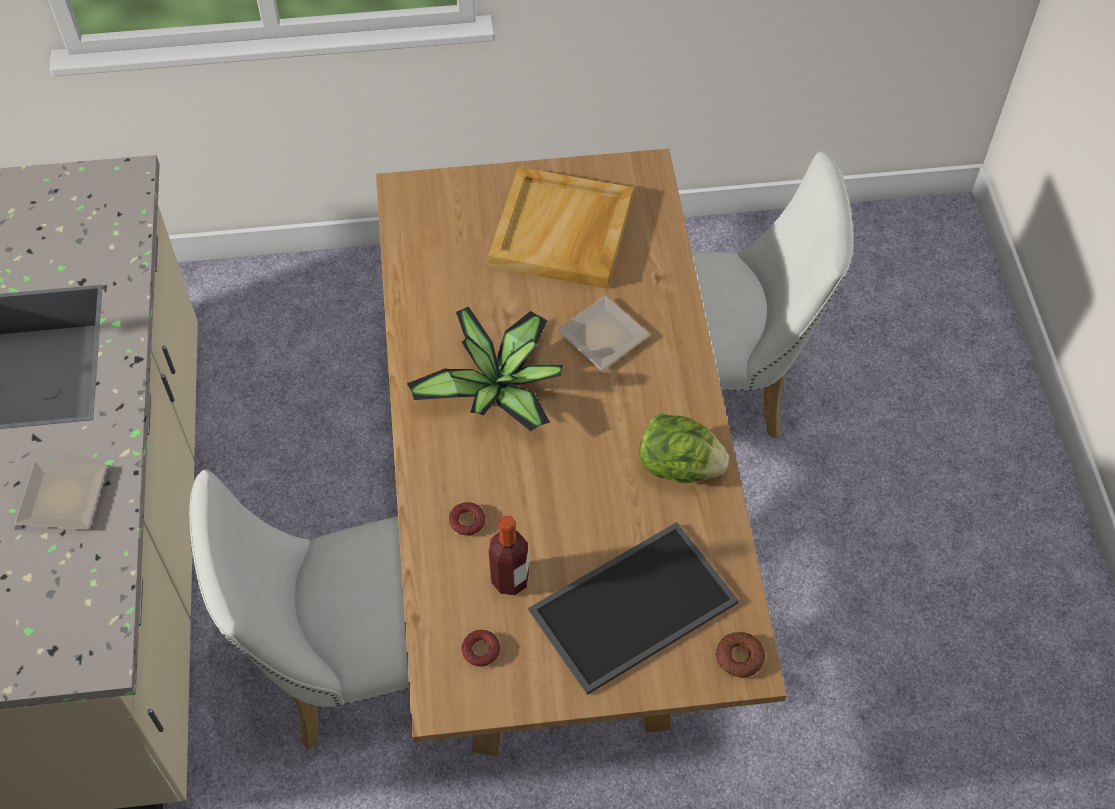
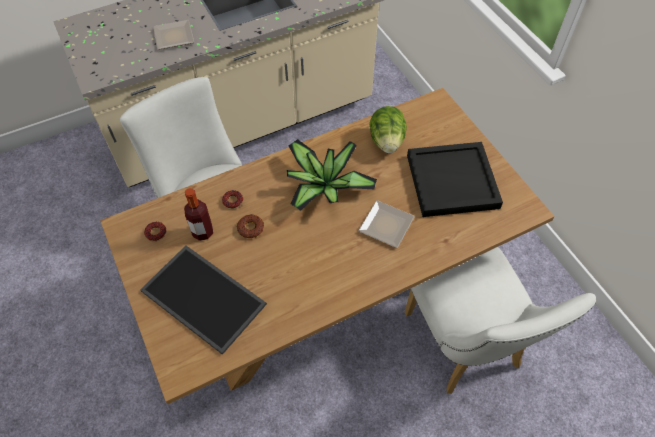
camera: 70 degrees right, 0 degrees up
beige tray [488,167,633,289] -> black tray [407,142,503,217]
lettuce [640,414,729,483] -> lettuce moved to [370,106,407,153]
donut [716,632,765,678] -> donut moved to [237,214,264,238]

